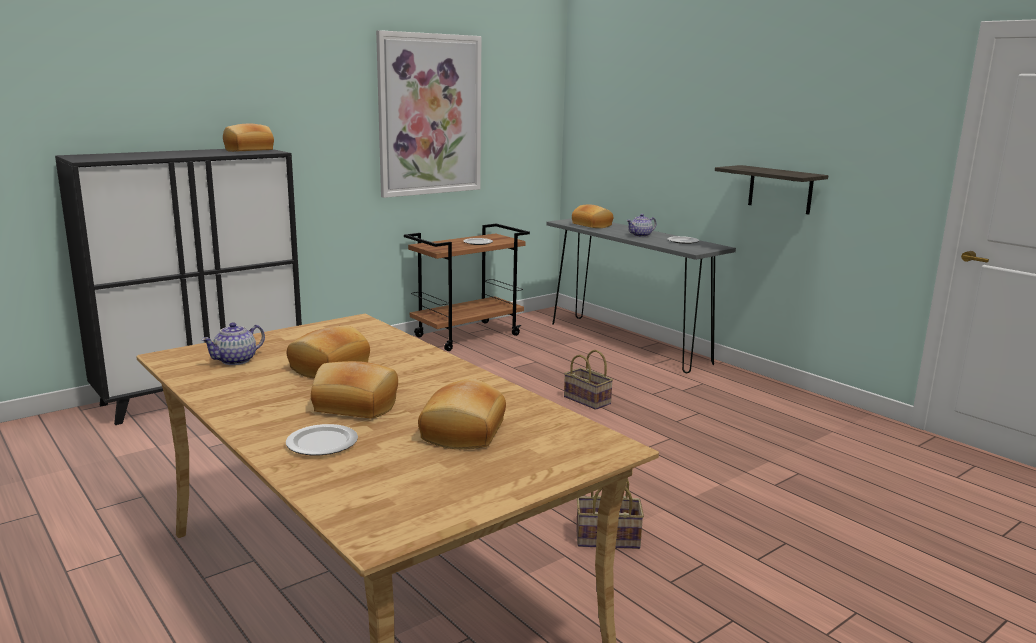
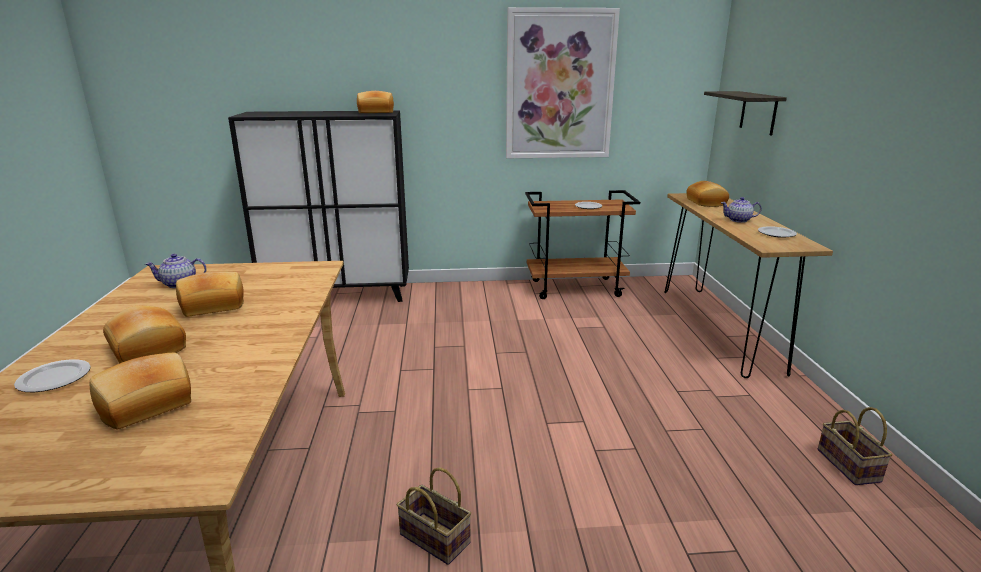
camera: 35 degrees right, 5 degrees up
grey console table [546,218,736,373] -> brown console table [664,193,833,378]
basket [564,350,613,410] -> basket moved to [818,407,892,485]
shelf [715,165,828,214] -> shelf moved to [704,91,787,135]

